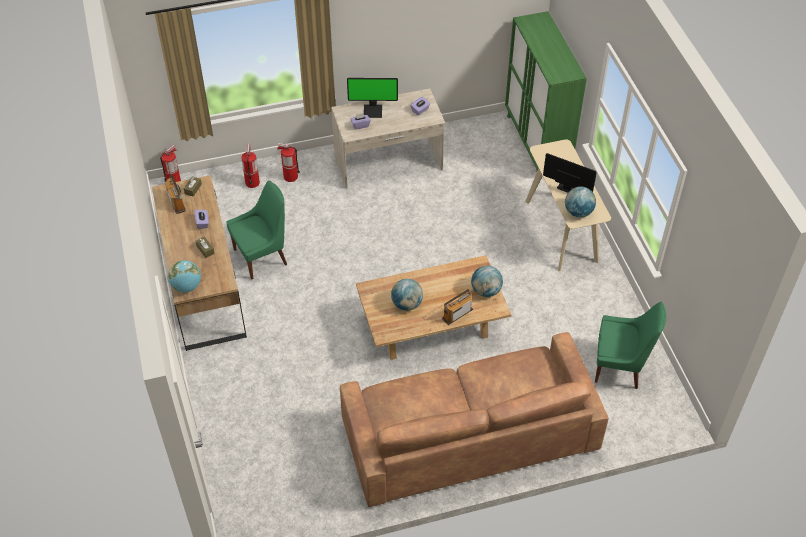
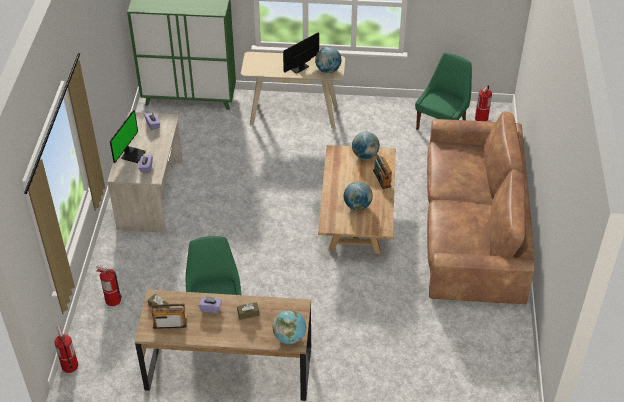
camera: 70 degrees left, 5 degrees down
fire extinguisher [277,143,300,182] -> fire extinguisher moved to [475,85,492,121]

